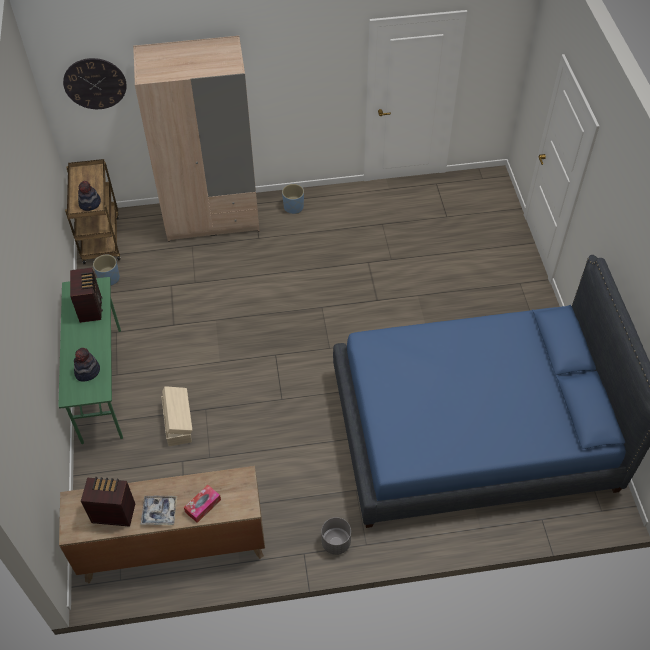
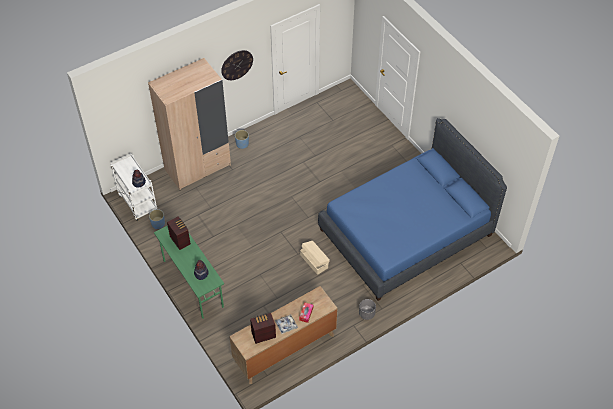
camera: 25 degrees left, 0 degrees up
wall clock [63,58,127,109] -> wall clock moved to [221,50,253,80]
brown cart [65,159,120,264] -> white cart [111,153,157,221]
beige storage box [162,386,192,446] -> beige storage box moved to [300,241,330,275]

